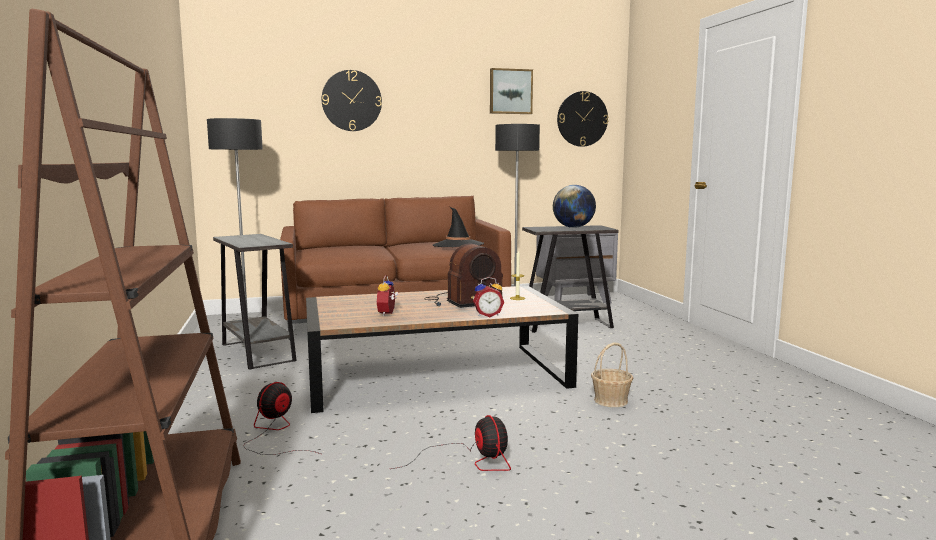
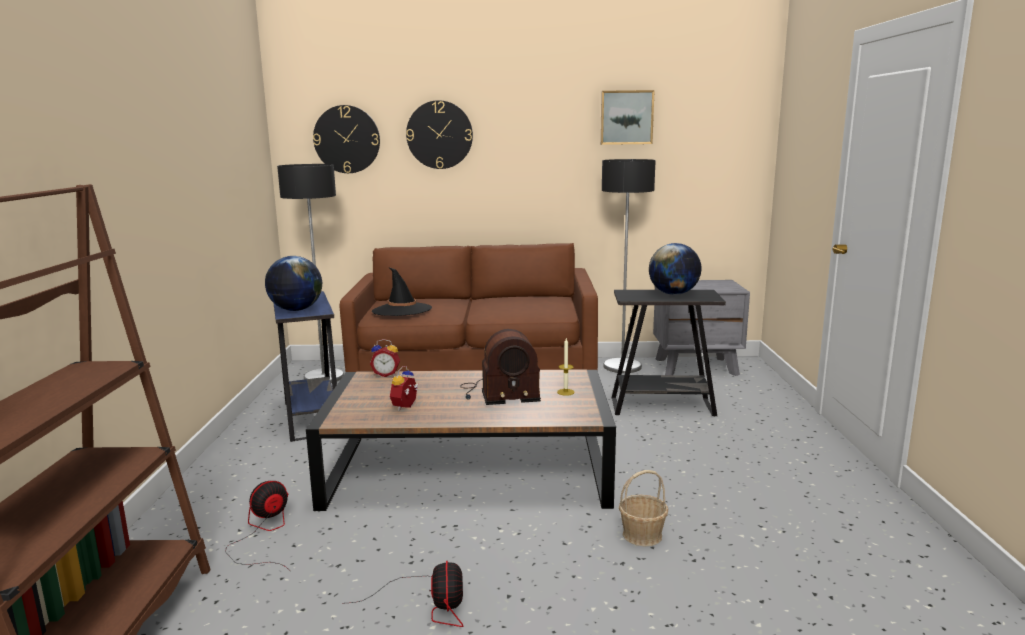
camera: 15 degrees right, 5 degrees up
grey side table [213,234,297,370] -> blue side table [273,291,337,442]
black hat [432,207,484,247] -> black hat moved to [372,267,432,316]
alarm clock [473,277,504,317] -> alarm clock moved to [370,339,400,377]
wall clock [557,91,608,147] -> wall clock moved to [313,105,380,173]
none -> globe [265,256,322,311]

